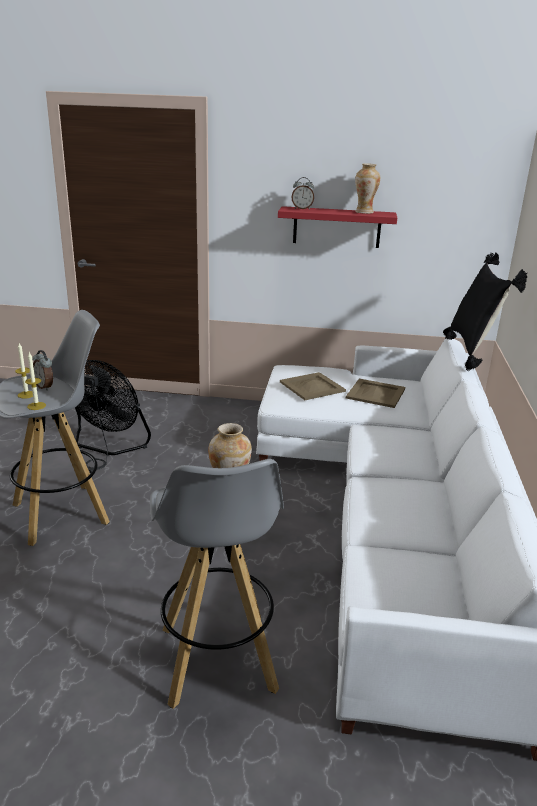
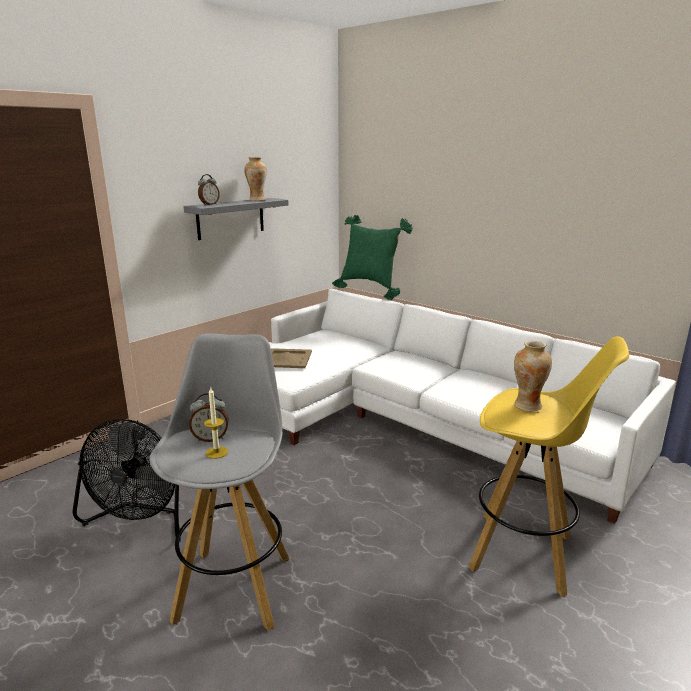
camera: 55 degrees left, 5 degrees down
candle [25,352,46,410] -> none
black fan [75,360,151,473] -> black fan turned 135 degrees counterclockwise [72,419,181,542]
grey stool [150,459,284,709] -> yellow stool [469,336,629,597]
red shelf [278,206,397,248] -> grey shelf [184,198,289,240]
beige tray [346,379,405,408] -> none
black pillow [443,252,527,371] -> green pillow [332,215,413,300]

